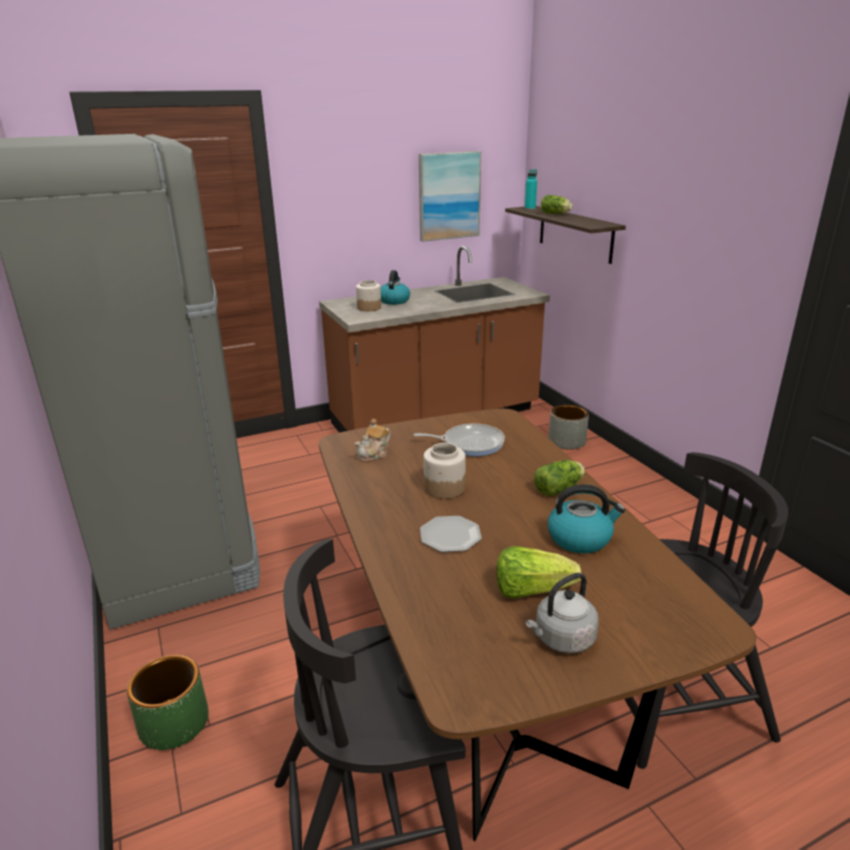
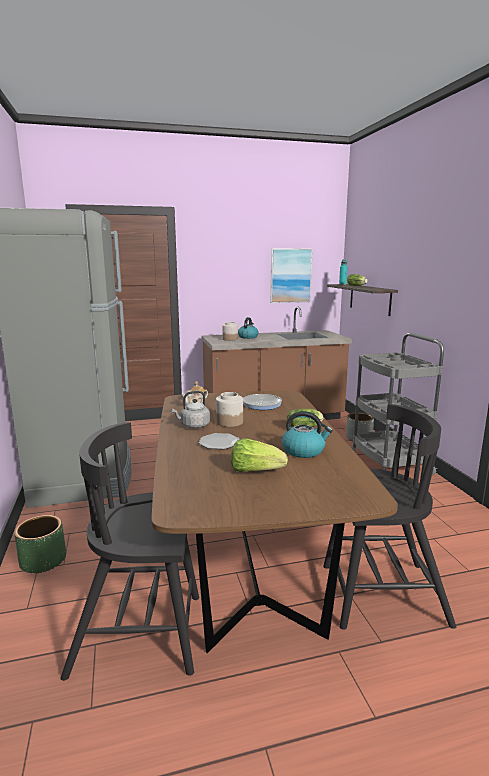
camera: 10 degrees right, 10 degrees down
grey kettle [526,573,599,653] -> grey kettle moved to [172,391,210,428]
none -> grey cart [350,332,444,475]

